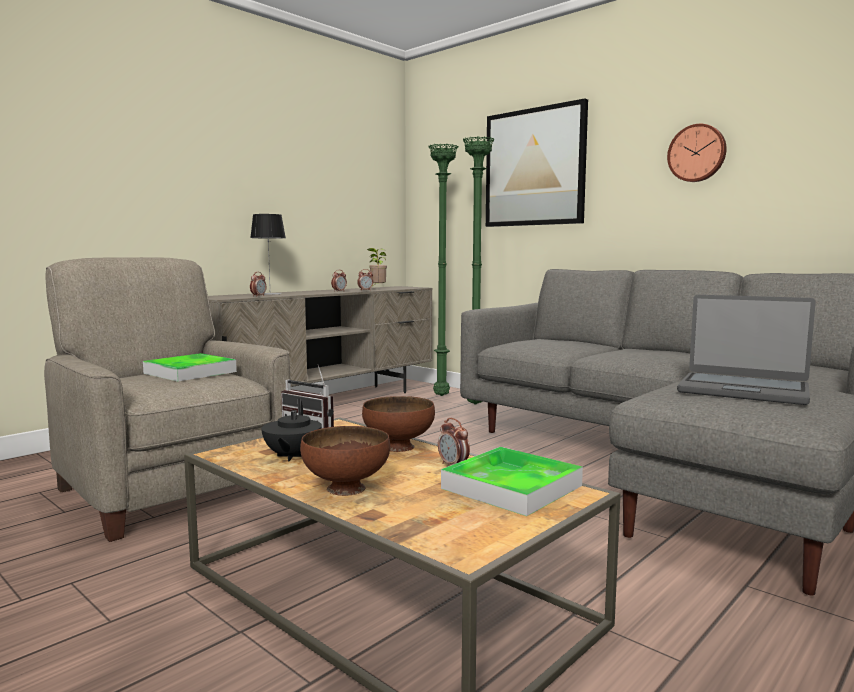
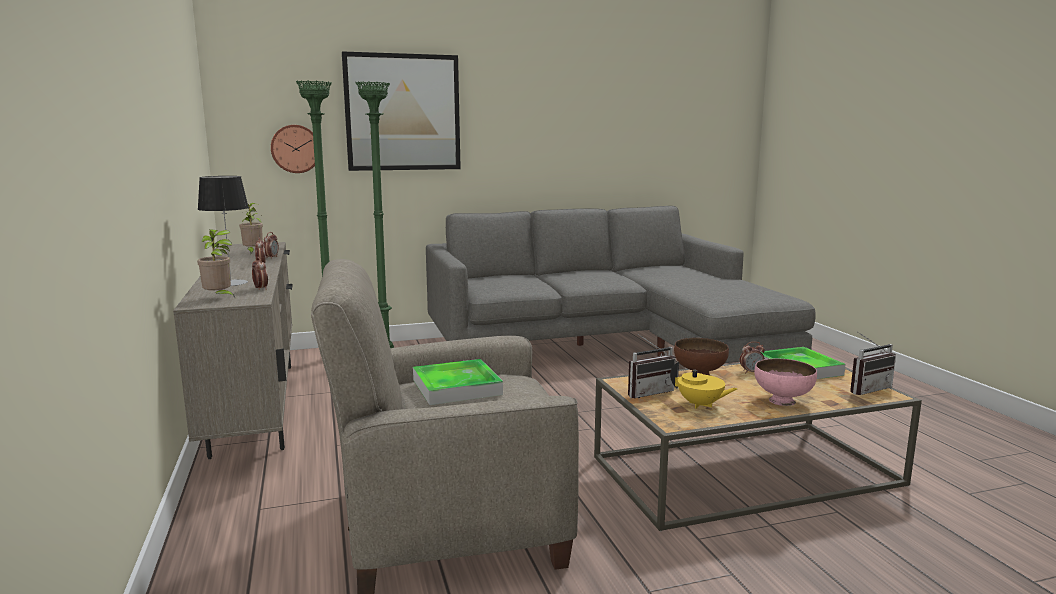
camera: 60 degrees left, 5 degrees up
black teapot [261,399,322,462] -> yellow teapot [670,362,738,409]
brown bowl [300,426,390,496] -> pink bowl [754,359,817,406]
wall clock [667,124,726,182] -> wall clock moved to [271,125,315,173]
laptop [677,295,816,405] -> none
none -> potted plant [197,229,236,299]
none -> radio [850,331,896,395]

